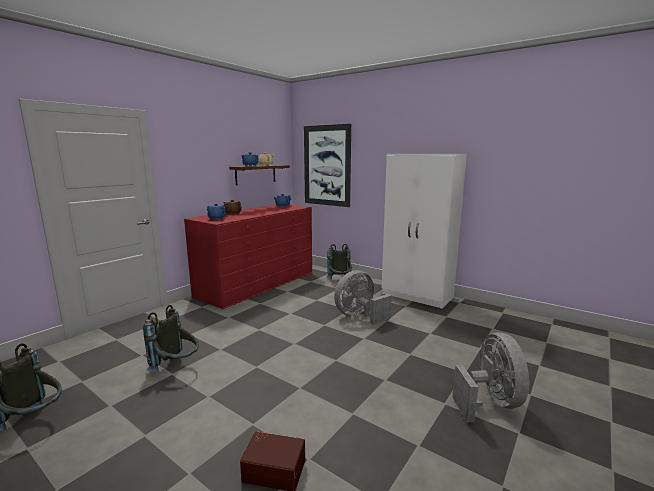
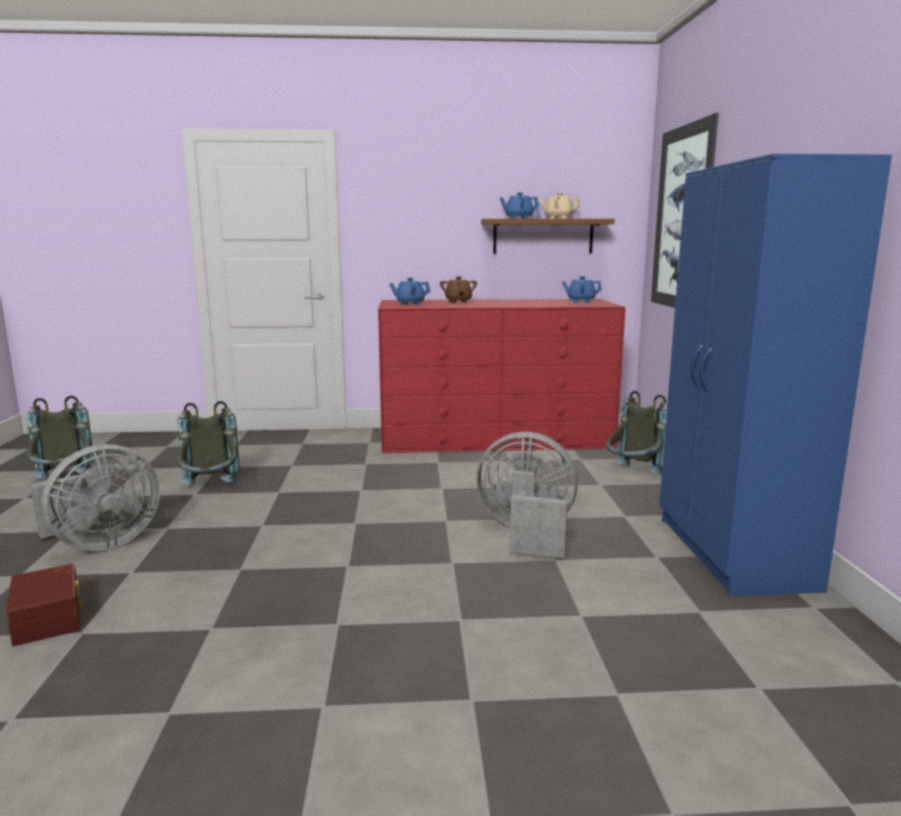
camera: 50 degrees right, 0 degrees up
white wardrobe [382,154,467,309] -> blue wardrobe [659,154,892,596]
grey fan [452,332,529,422] -> grey fan moved to [31,444,160,551]

